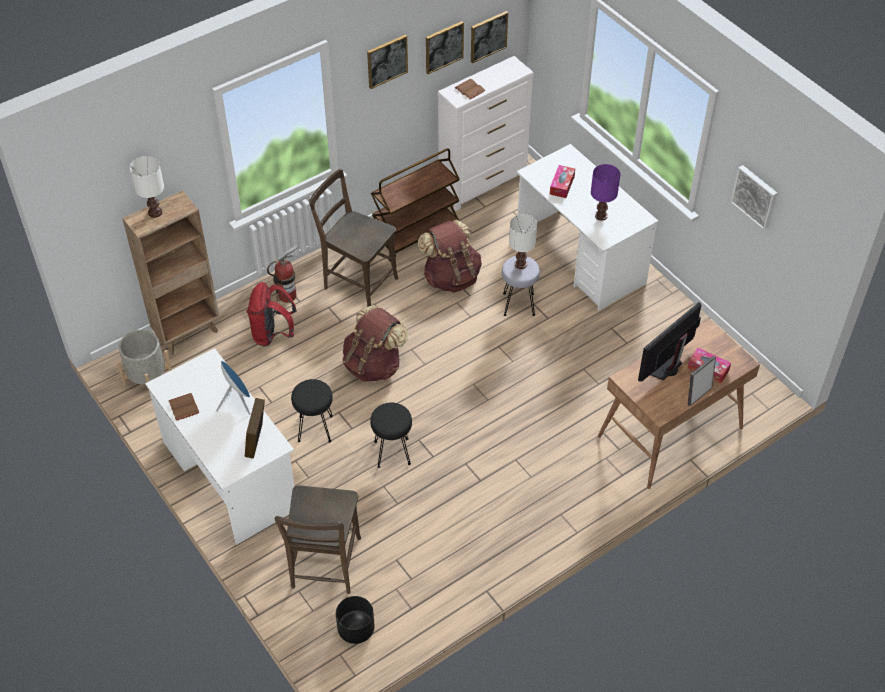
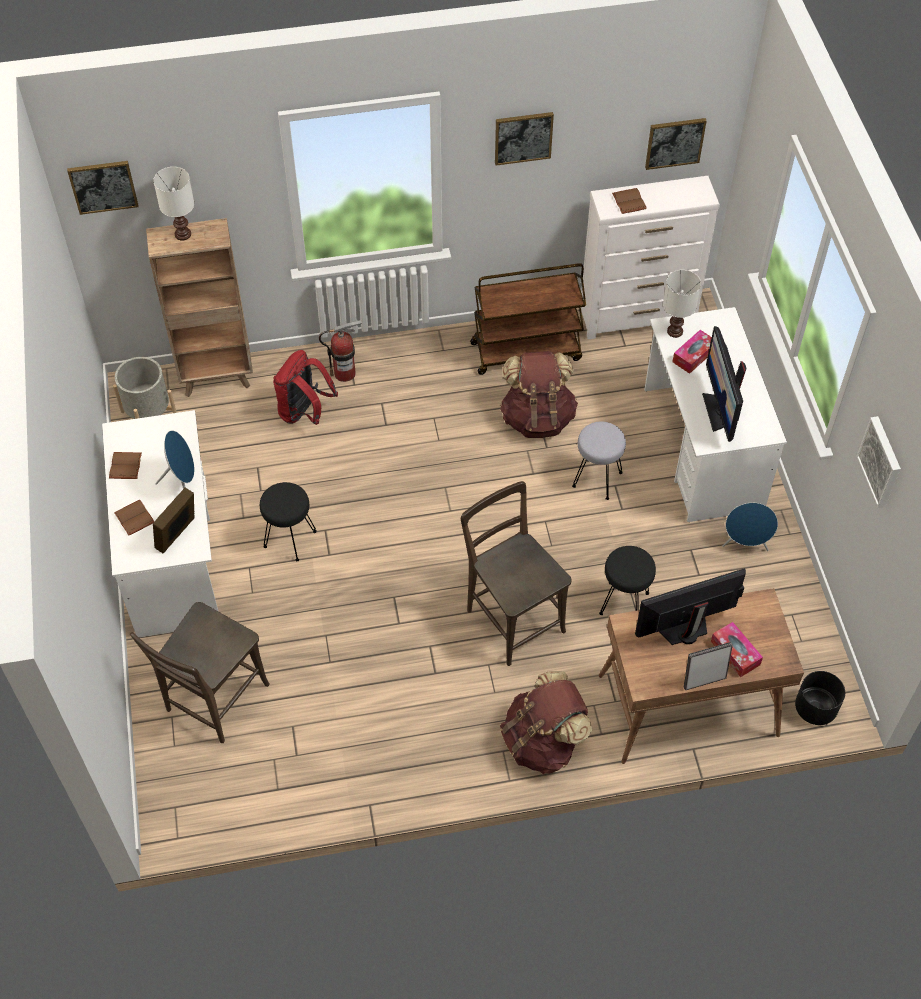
camera: 25 degrees right, 5 degrees up
brown chair [309,169,398,307] -> brown chair moved to [461,481,572,666]
black planter [336,596,375,644] -> black planter moved to [795,671,845,725]
brown backpack [342,305,408,382] -> brown backpack moved to [500,671,592,775]
black stool [370,403,412,468] -> black stool moved to [599,546,656,615]
picture [426,21,464,74] -> picture moved to [67,161,139,215]
white table lamp [509,214,537,269] -> white table lamp moved to [663,270,701,338]
purple table lamp [591,164,620,221] -> monitor [702,326,747,442]
none -> brown book [114,500,154,535]
none -> blue speaker [722,503,778,551]

